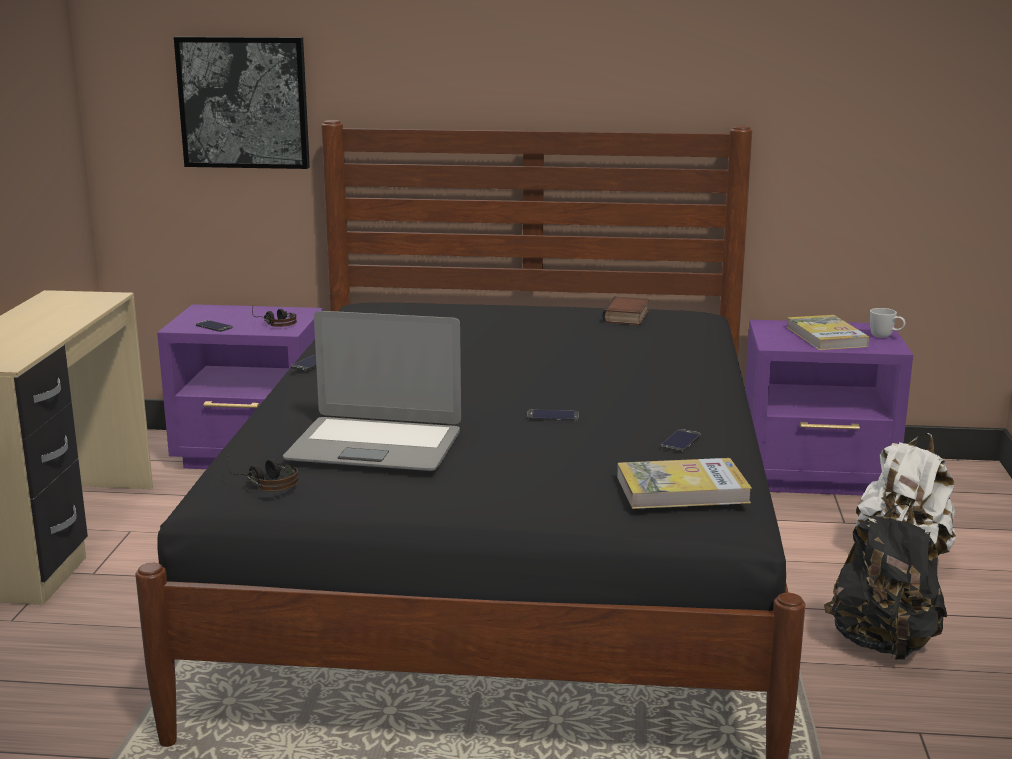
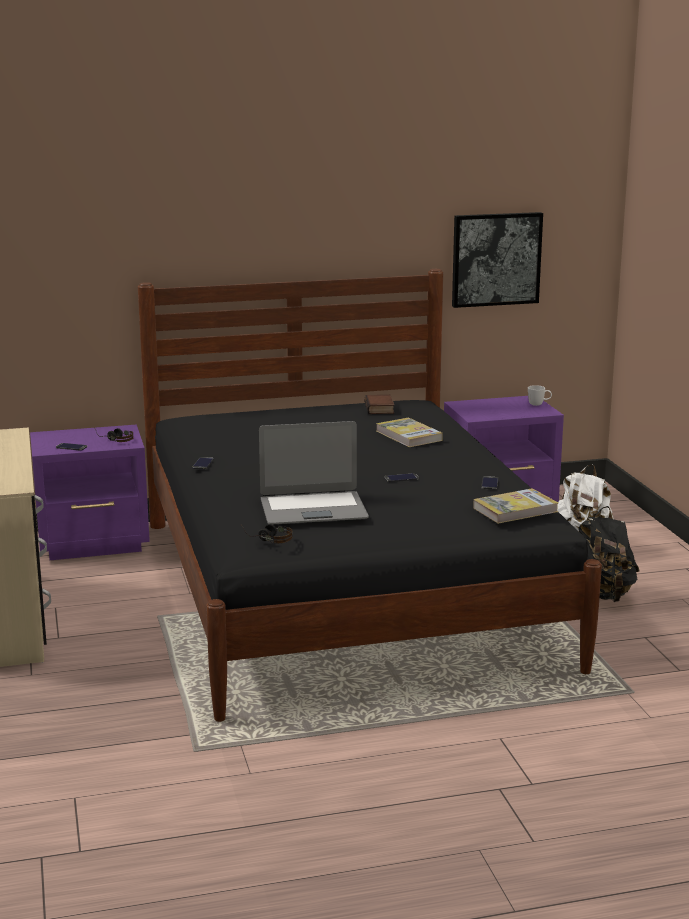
camera: 20 degrees left, 0 degrees up
picture [174,37,310,169] -> picture moved to [452,212,543,308]
book [787,315,869,350] -> book moved to [376,418,443,447]

